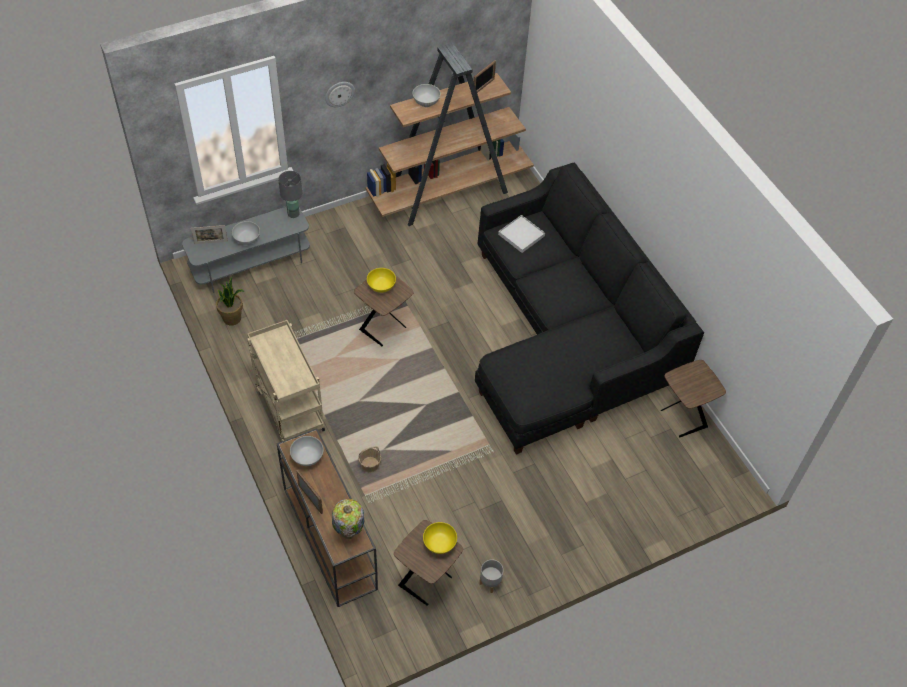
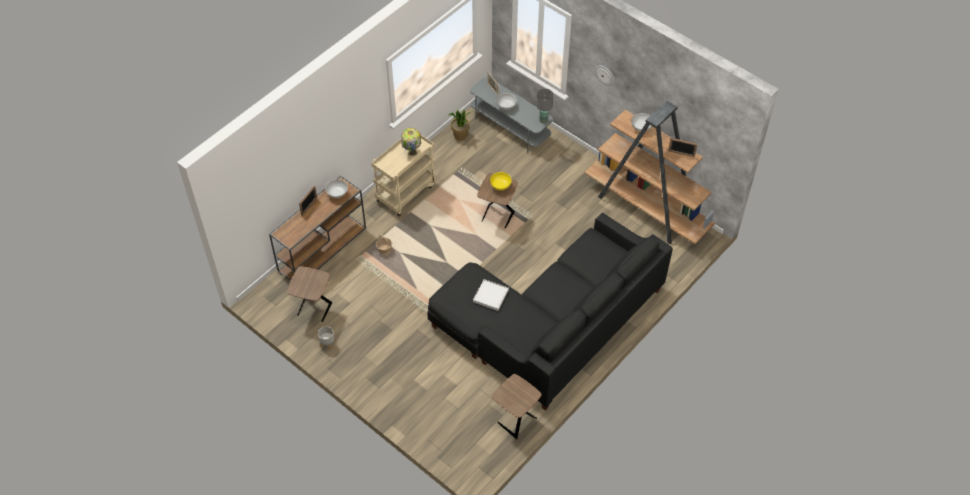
camera: 70 degrees right, 0 degrees up
table lamp [332,499,364,539] -> table lamp moved to [401,128,421,156]
yellow bowl [423,522,457,554] -> none
white tray [498,215,545,253] -> white tray moved to [473,279,509,311]

